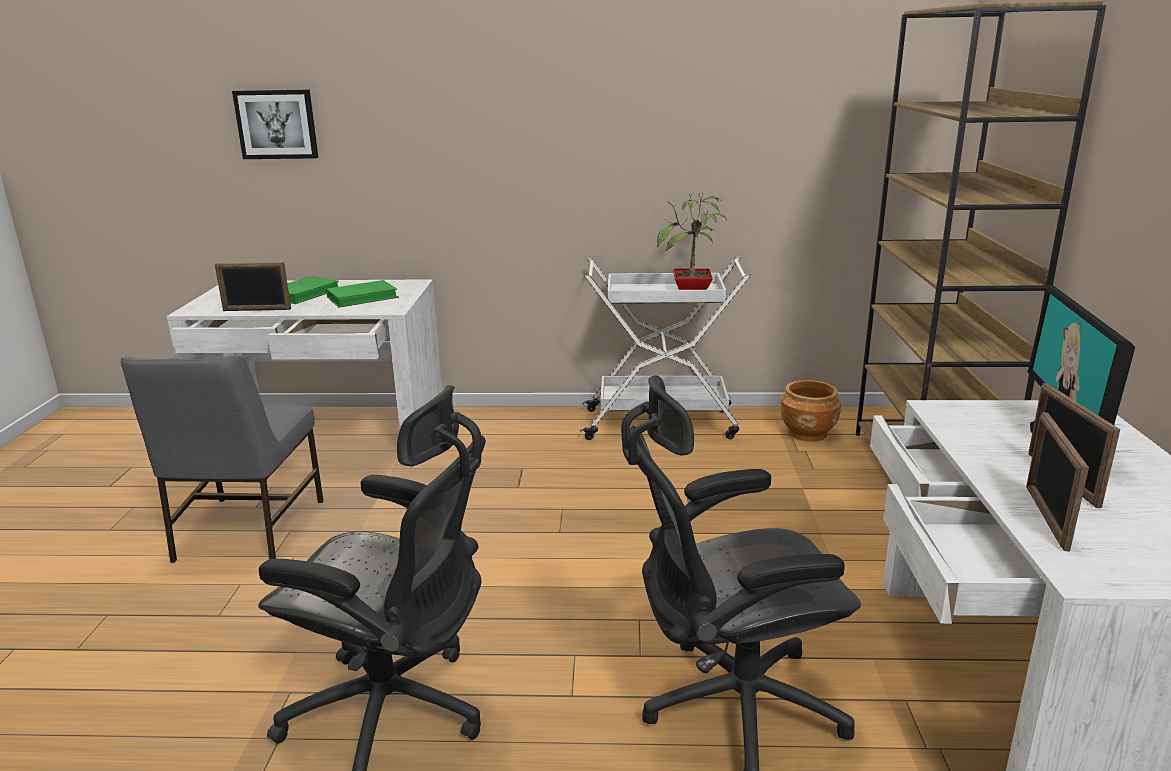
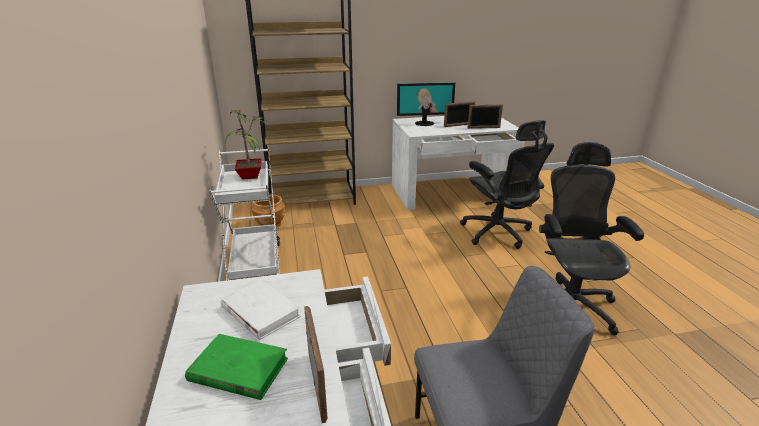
camera: 105 degrees left, 5 degrees up
picture [232,90,318,159] -> none
green book [326,280,399,308] -> white book [221,279,301,340]

